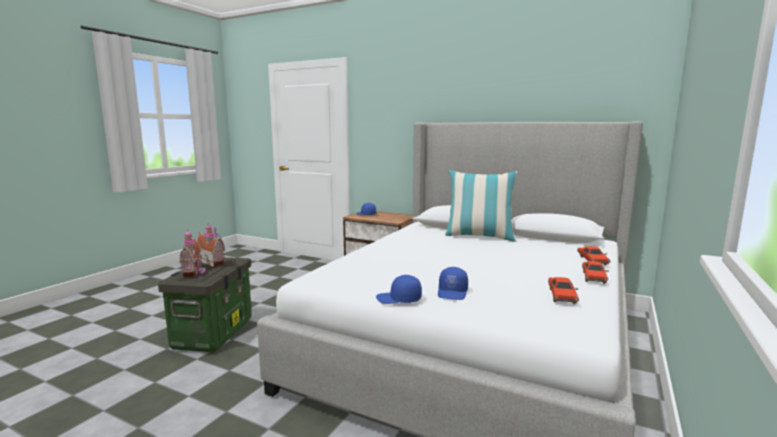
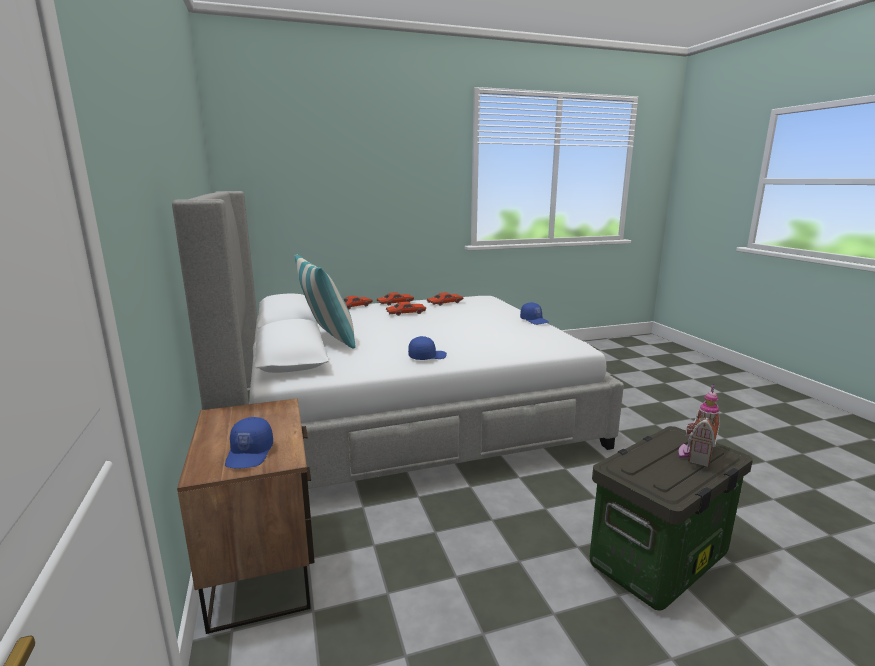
camera: 135 degrees left, 5 degrees up
toy house [197,223,225,267] -> none
blue cap [438,267,468,300] -> blue cap moved to [408,336,447,360]
none -> red toy car [386,302,426,316]

